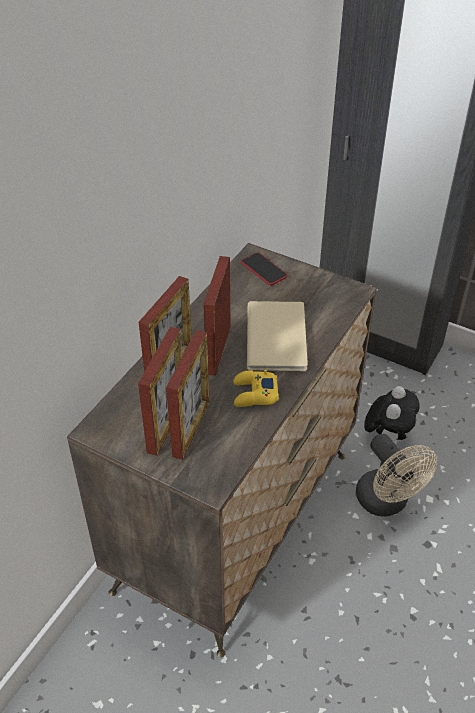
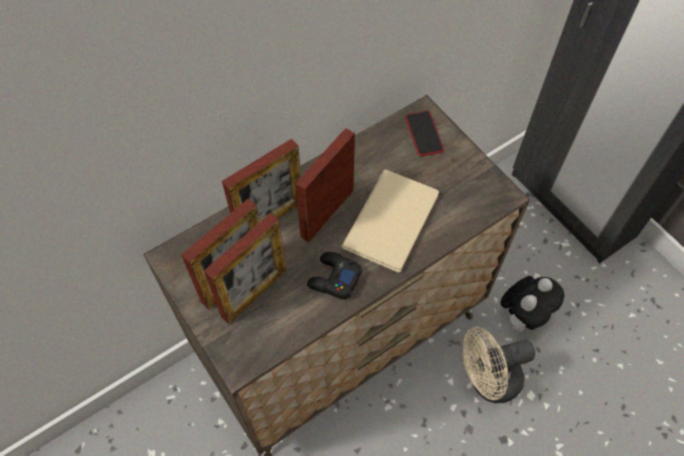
camera: 25 degrees right, 15 degrees up
yellow game controller [233,369,279,407] -> black game controller [307,252,362,299]
beige fan [356,434,437,517] -> beige fan turned 75 degrees clockwise [463,327,535,403]

